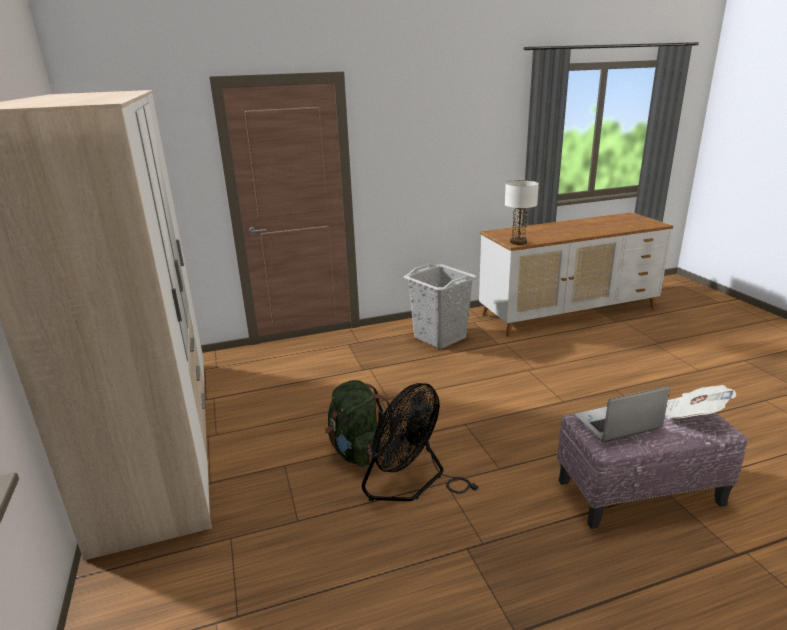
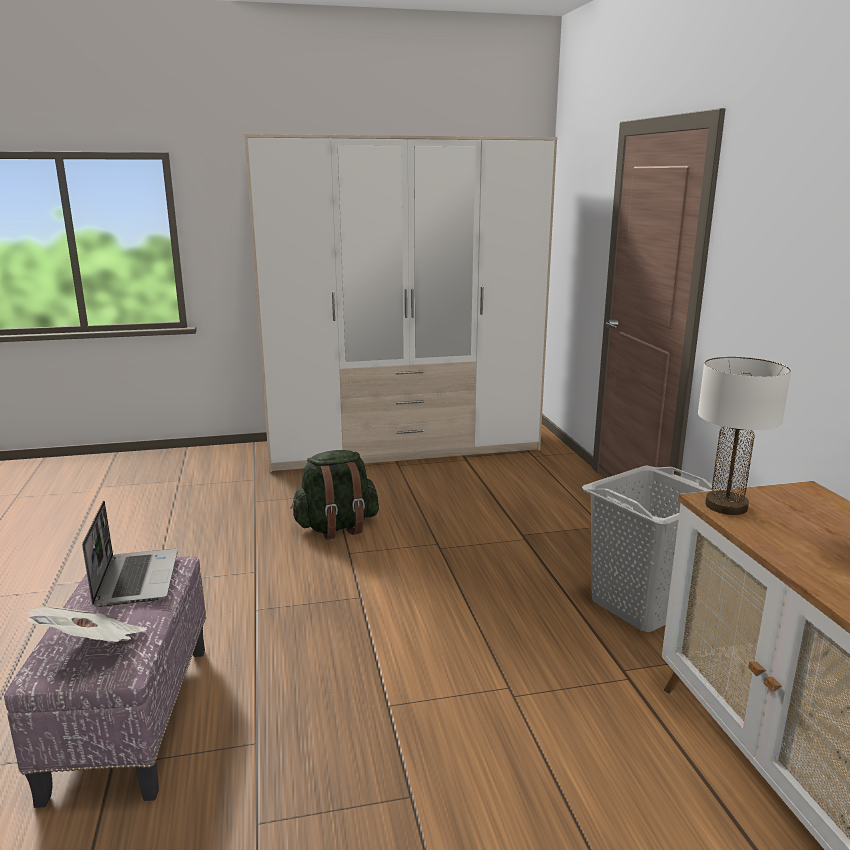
camera: 95 degrees right, 5 degrees down
black fan [362,383,479,501] -> none

